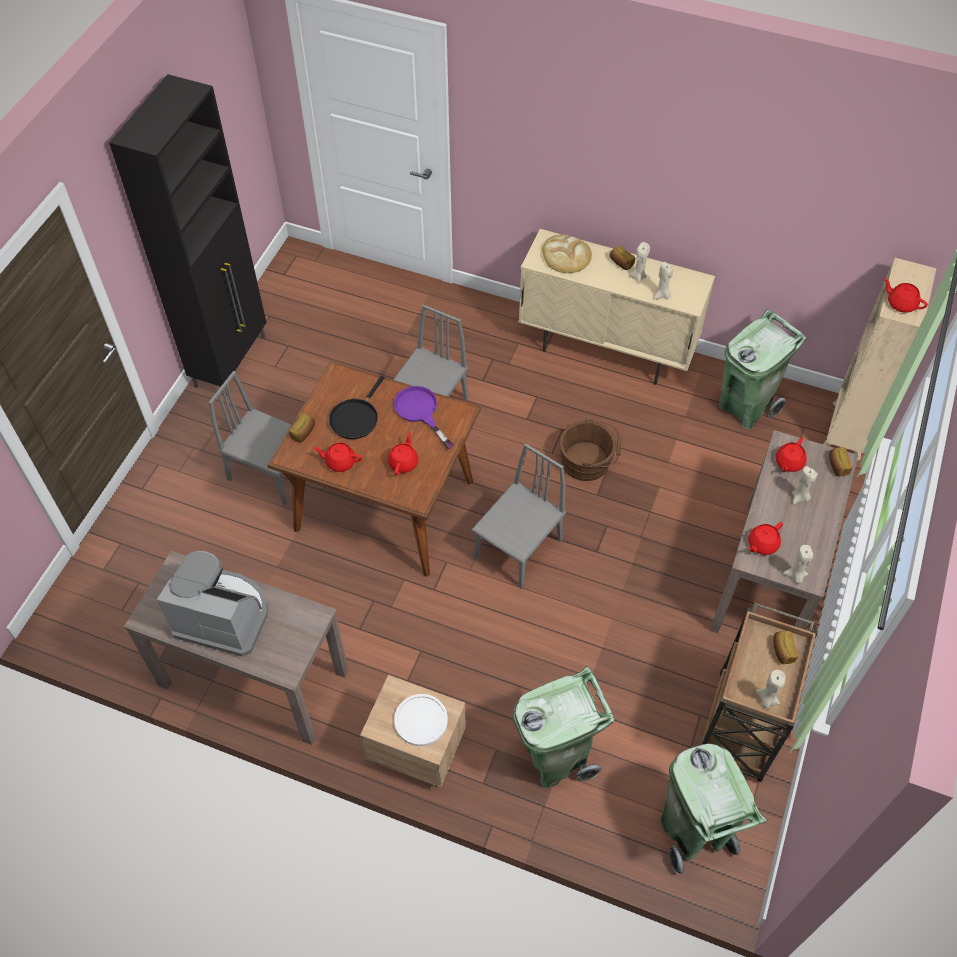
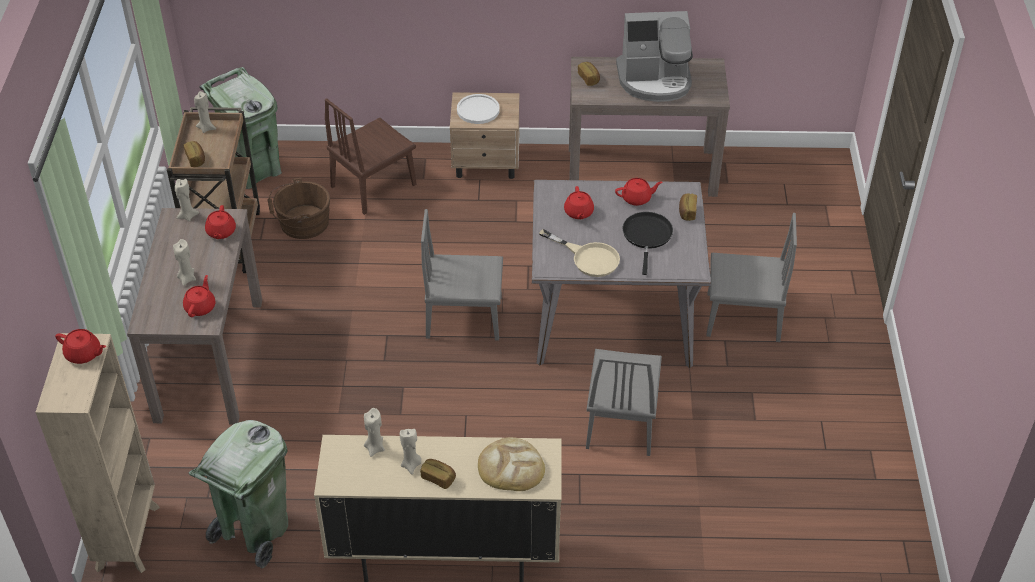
camera: 160 degrees right, 10 degrees down
black cabinet [109,74,266,397] -> none
brown dining table [267,361,481,577] -> grey dining table [532,180,711,368]
purple frying pan [394,386,454,449] -> beige frying pan [539,229,620,277]
grey chair [472,443,566,589] -> grey chair turned 75 degrees clockwise [421,209,503,340]
green trash can [513,666,614,789] -> brown chair [325,98,417,215]
brown bucket [559,418,621,481] -> brown bucket moved to [267,178,330,239]
red teapot [748,522,783,555] -> red teapot turned 150 degrees clockwise [205,205,236,239]
bread [829,447,852,476] -> bread moved to [578,62,600,86]

